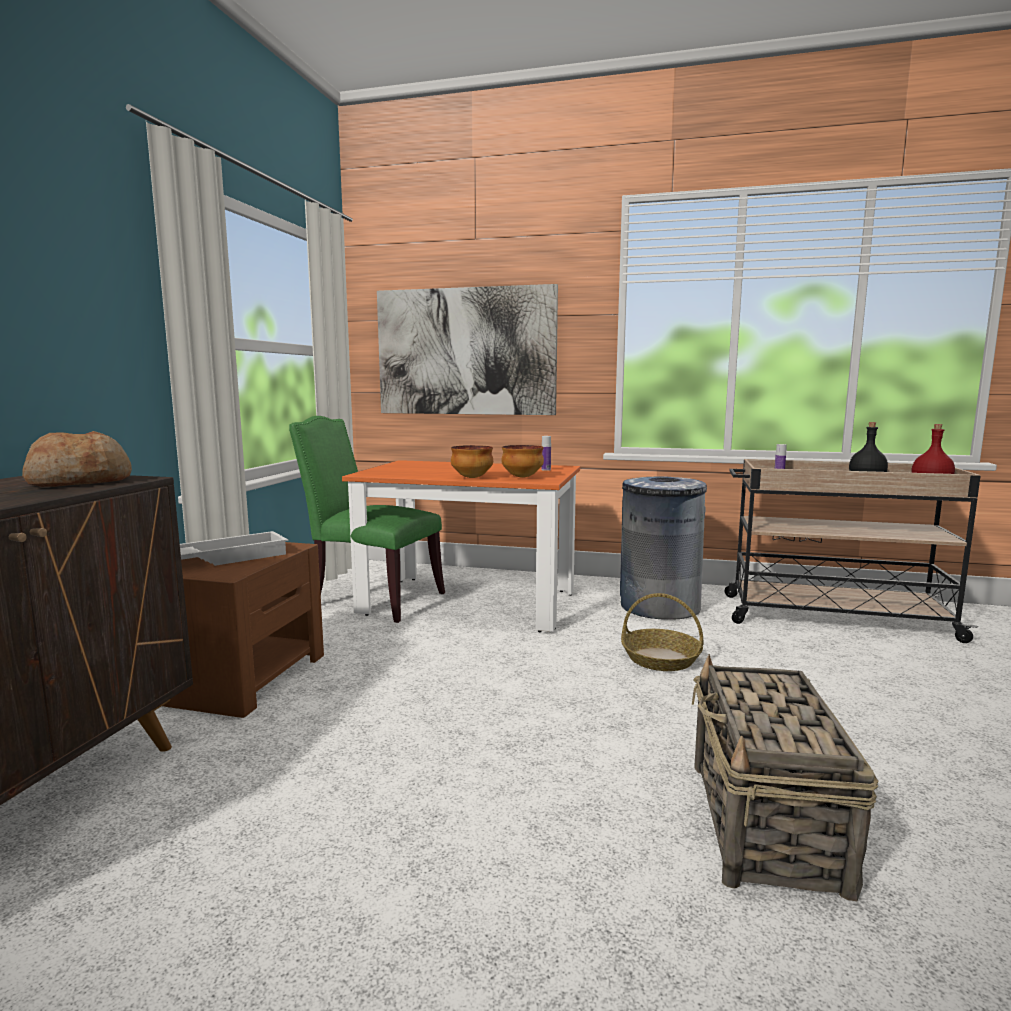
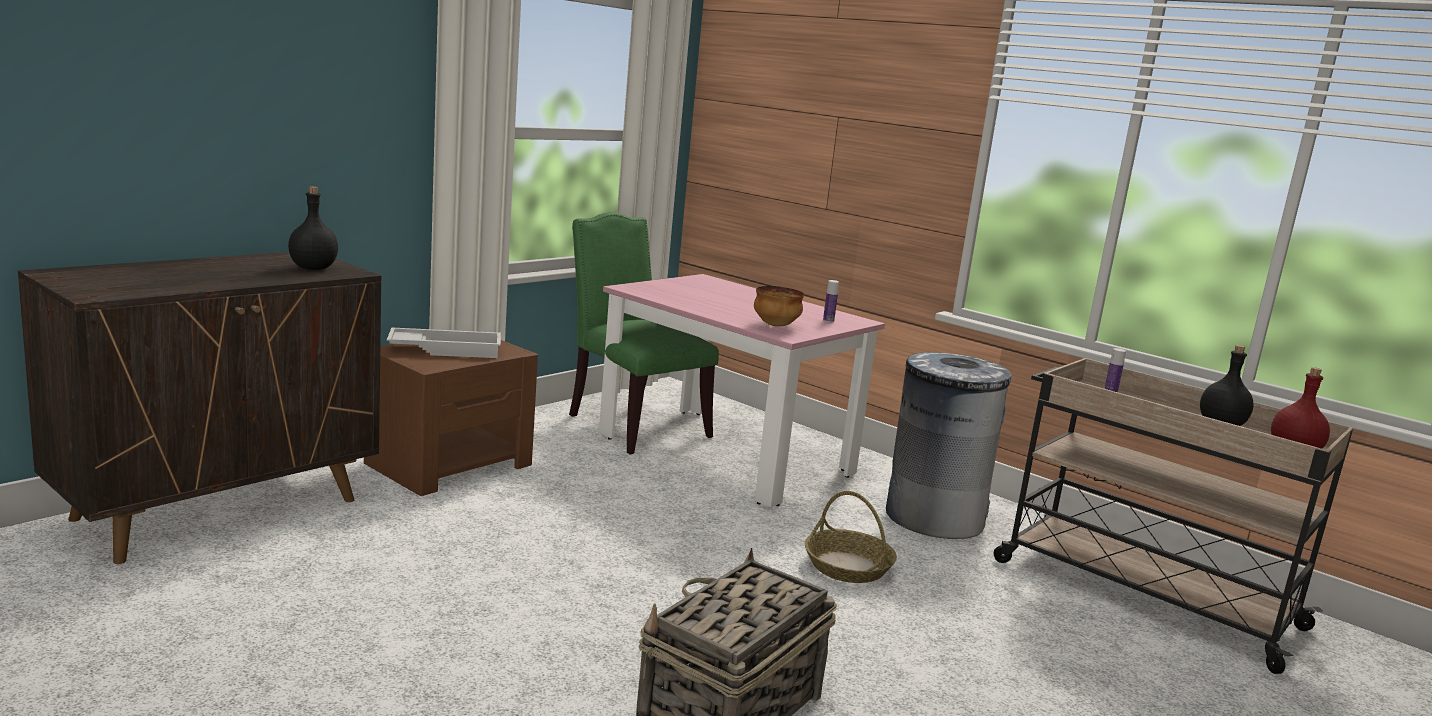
camera: 25 degrees right, 5 degrees up
bread [22,431,132,487] -> black bottle [288,186,338,270]
orange dining table [342,460,580,632] -> pink dining table [599,274,885,508]
picture [377,284,558,415] -> none
bowl [451,445,493,478] -> none

